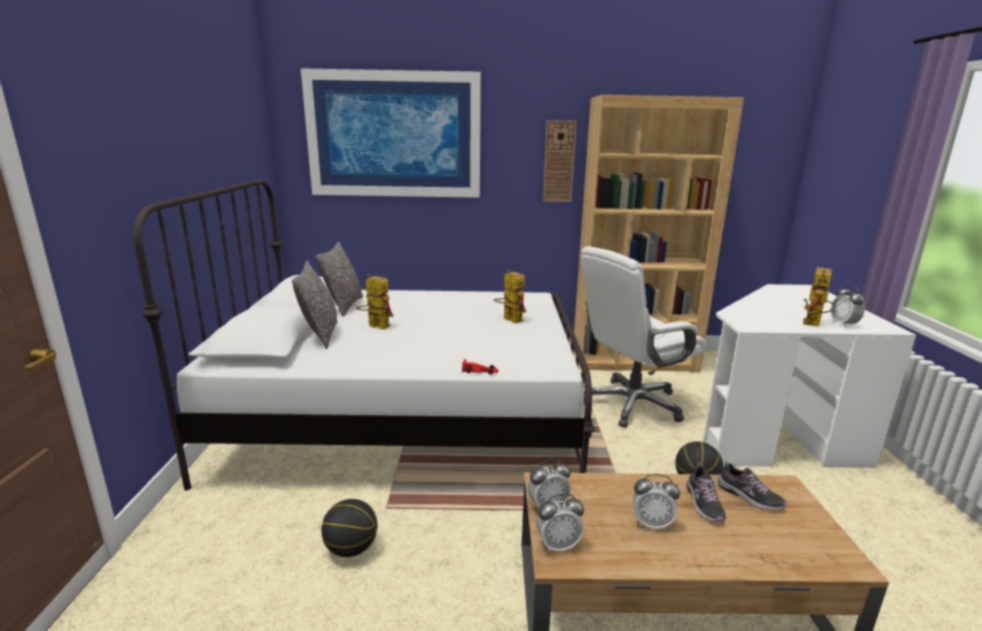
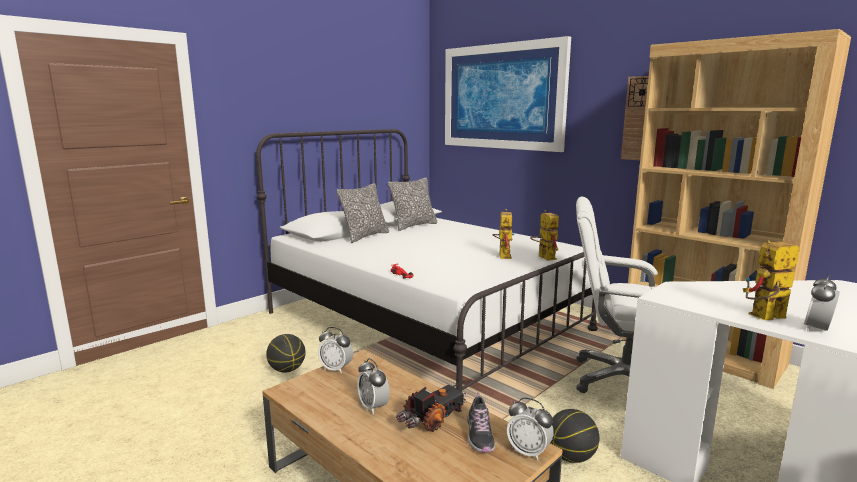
camera: 45 degrees right, 5 degrees down
toy robot [356,274,394,330] -> toy robot moved to [530,210,559,261]
alarm clock [536,494,584,553] -> alarm clock moved to [507,397,554,461]
shoe [687,462,726,522] -> toy truck [396,380,467,432]

